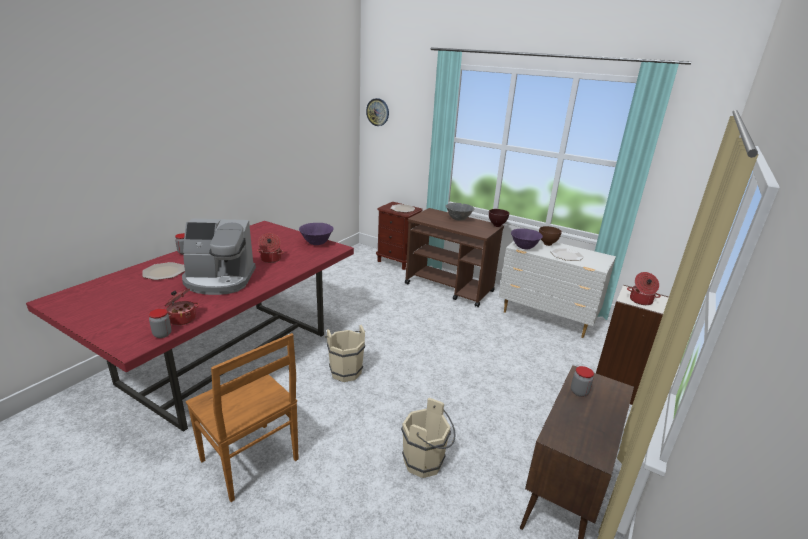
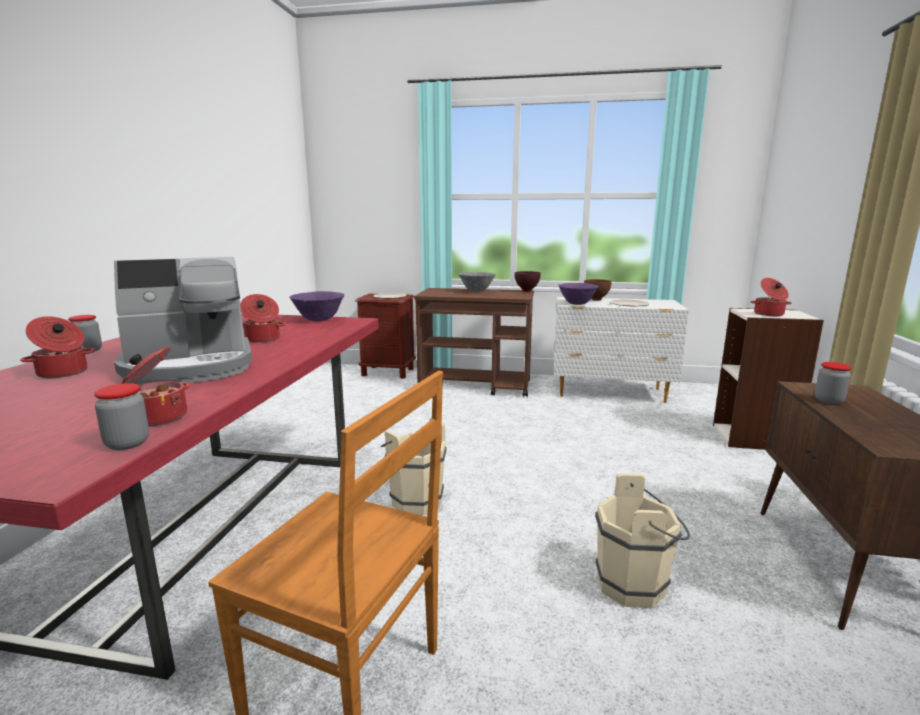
camera: 20 degrees left, 10 degrees down
plate [142,262,185,280] -> cooking pot [20,316,95,378]
wall clock [366,98,389,126] -> none

